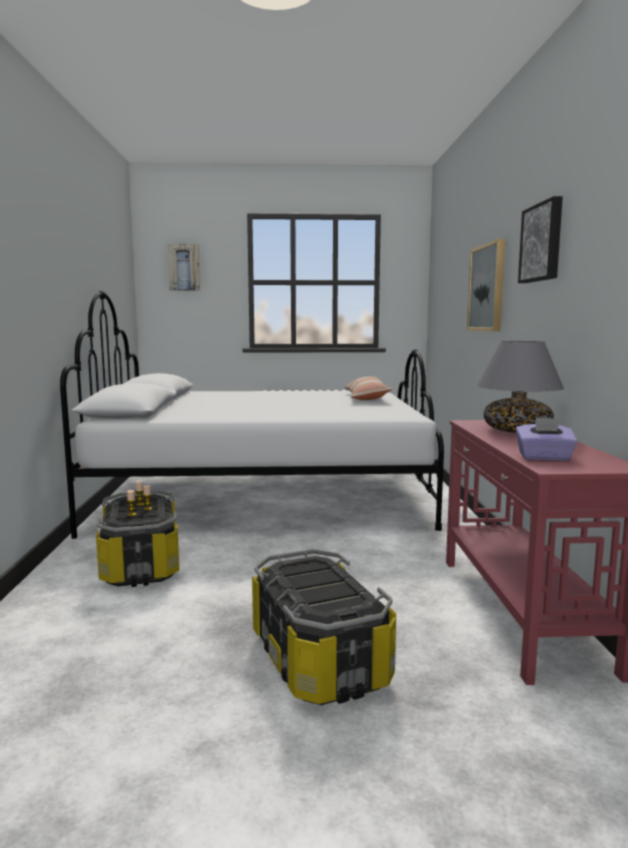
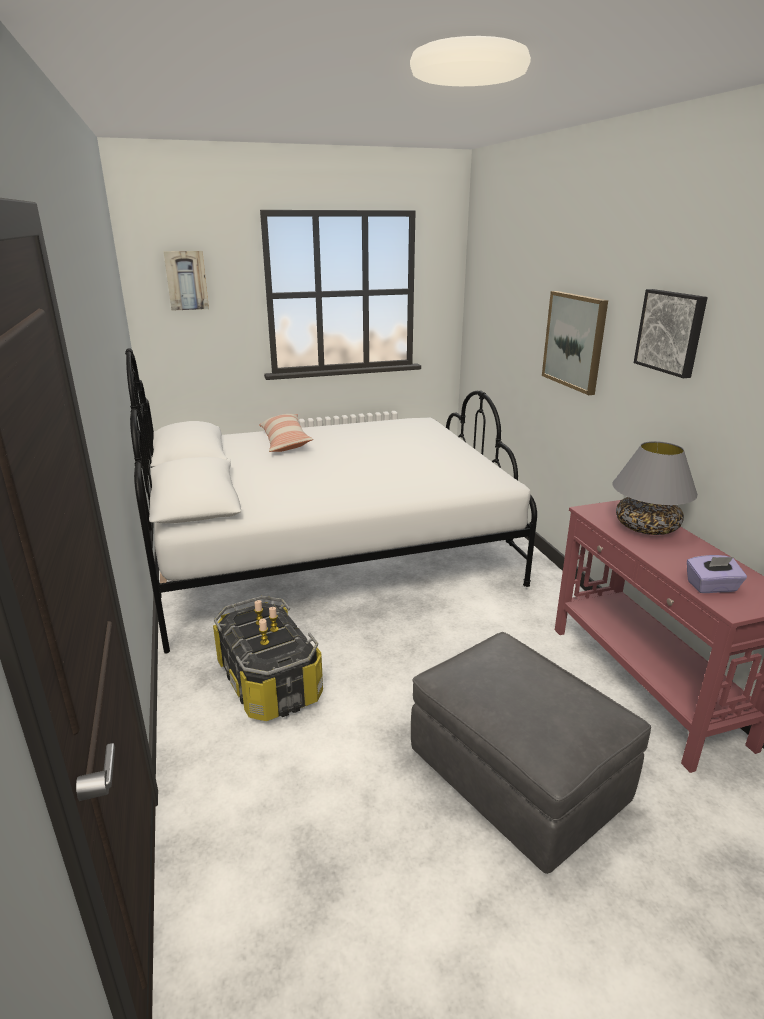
camera: 15 degrees left, 15 degrees up
storage box [252,549,396,705] -> grey ottoman [411,632,651,874]
pillow [345,377,393,400] -> pillow moved to [259,414,313,452]

